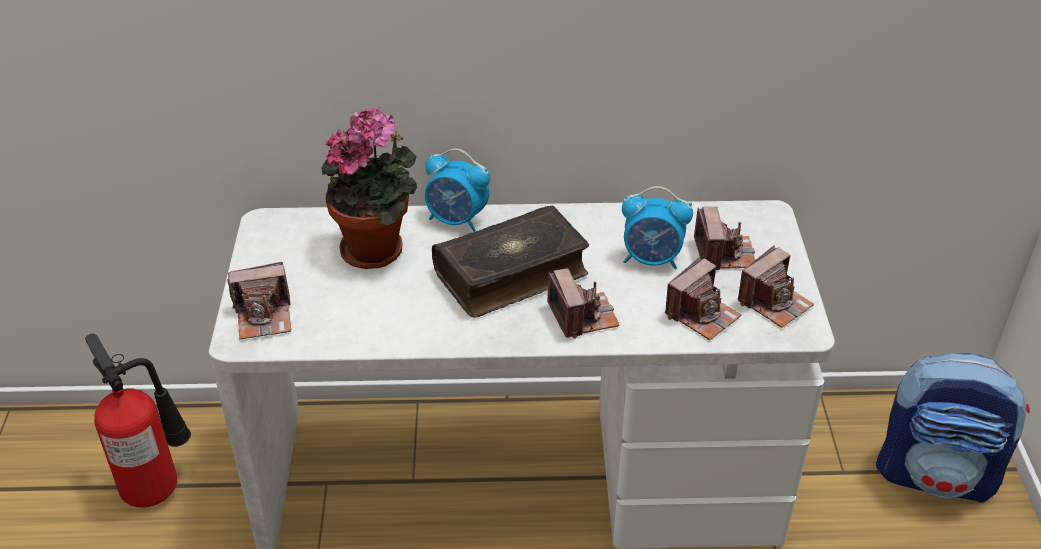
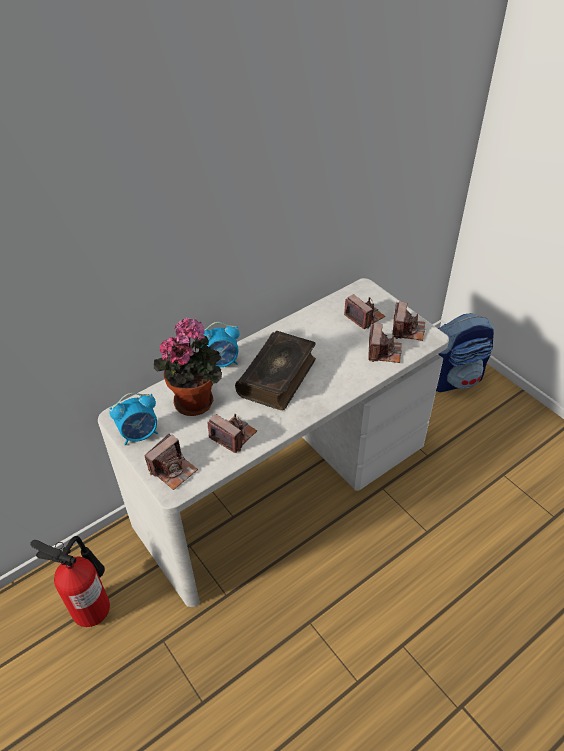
camera: 35 degrees left, 5 degrees up
camera [547,268,620,339] -> camera moved to [207,414,257,453]
alarm clock [622,186,693,269] -> alarm clock moved to [110,393,158,445]

